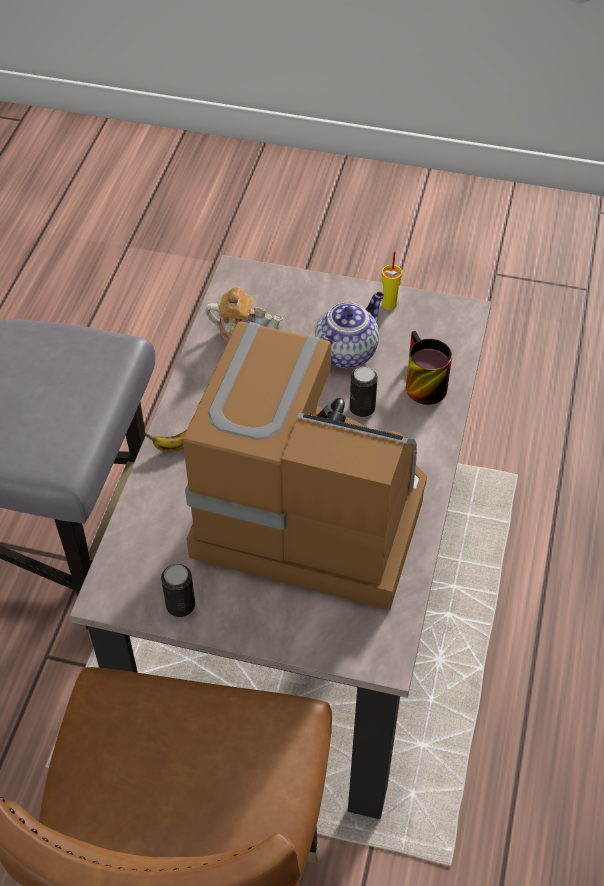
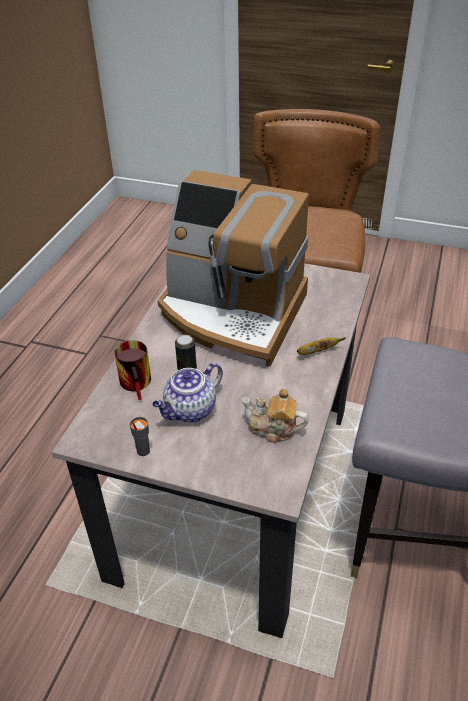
camera: 175 degrees left, 10 degrees down
can [161,564,195,617] -> none
yellow cup [382,251,402,310] -> grey cup [130,417,150,456]

